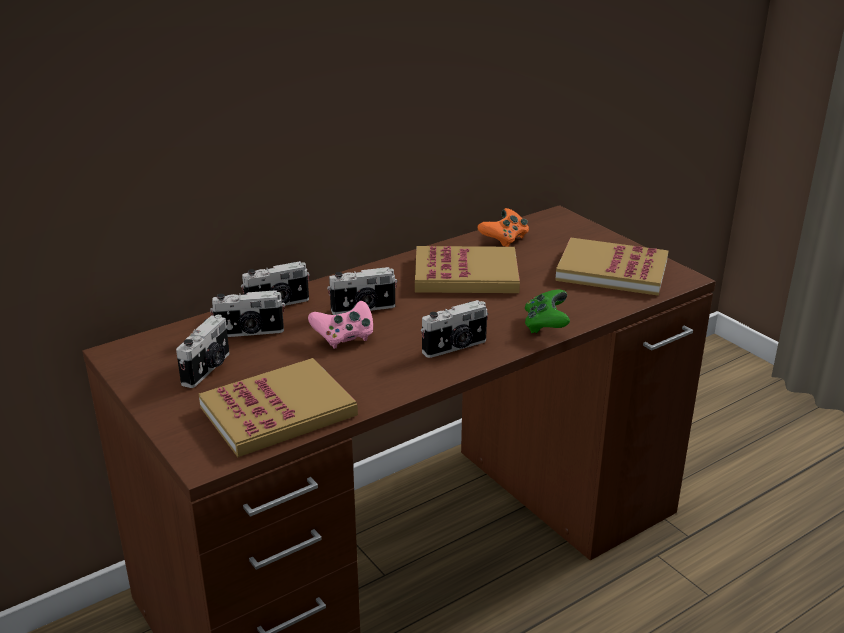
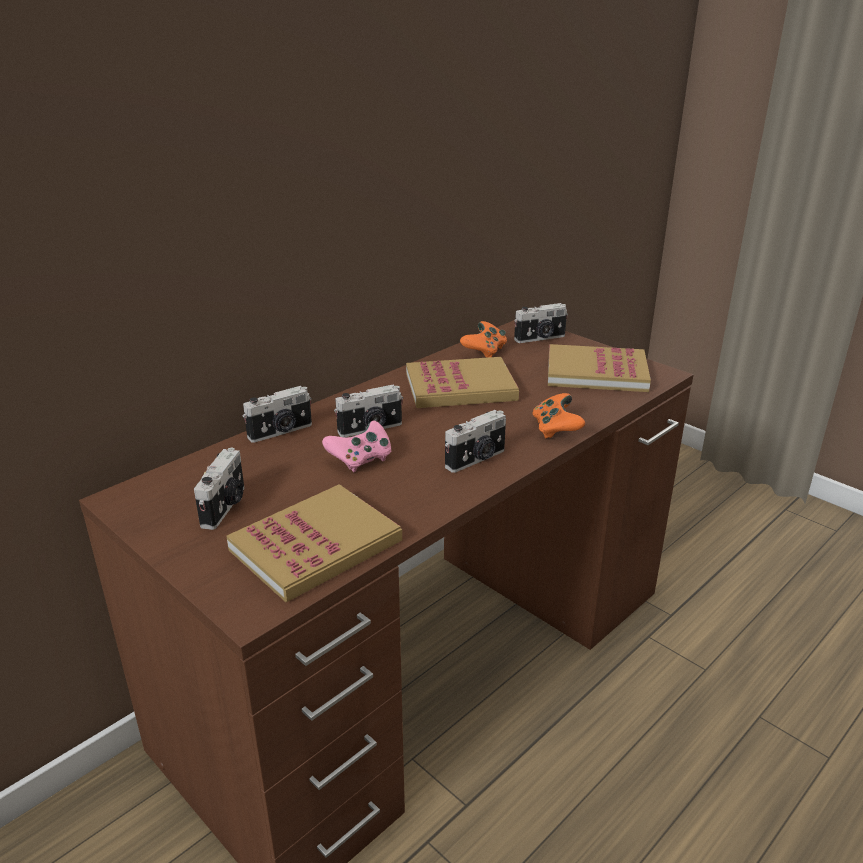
camera: 10 degrees left, 0 degrees up
camera [210,290,285,337] -> camera moved to [514,303,568,343]
green game controller [525,289,570,333] -> orange game controller [533,393,585,439]

